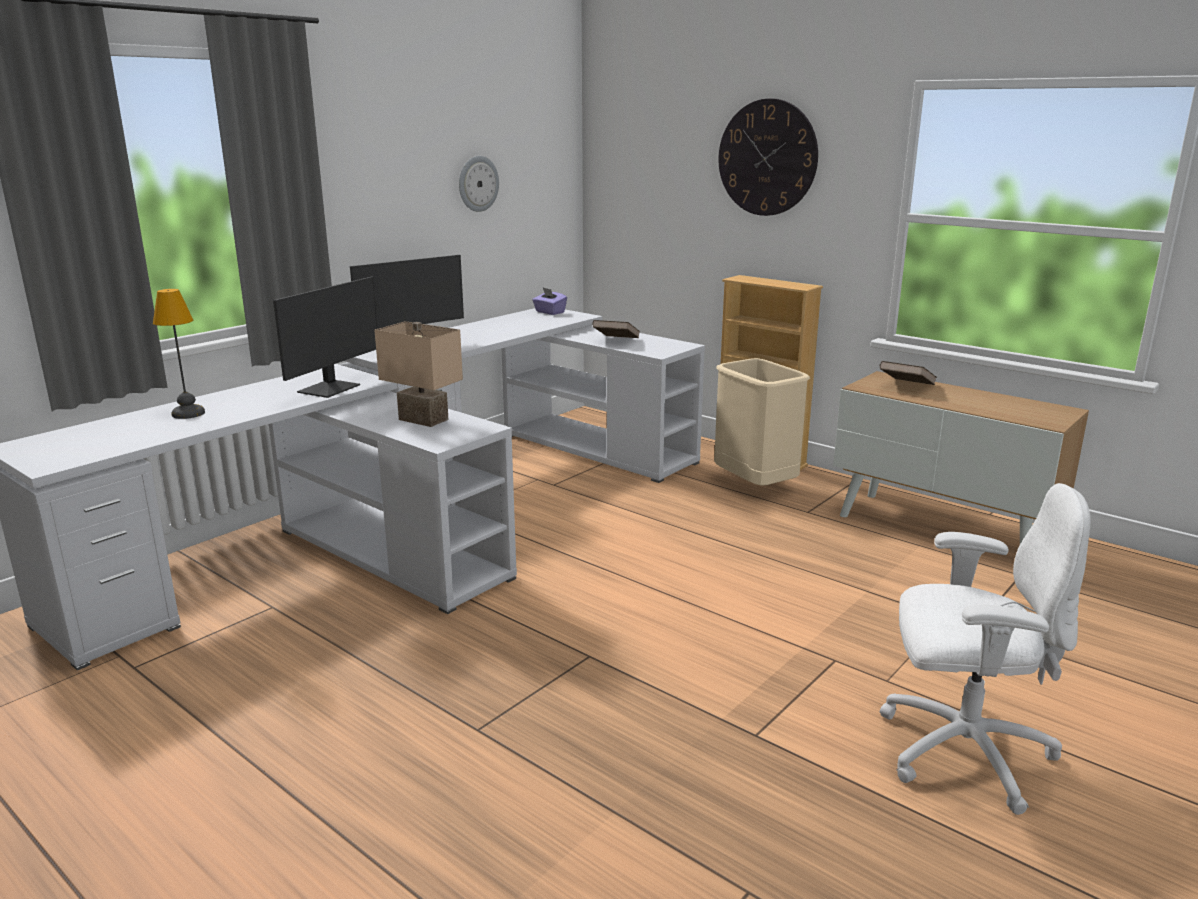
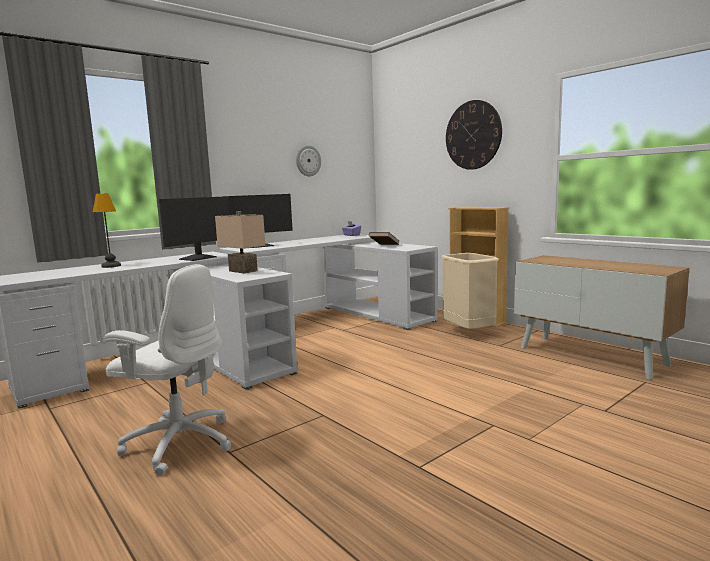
camera: 10 degrees right, 10 degrees down
brown book [880,361,937,385] -> none
white office chair [880,483,1091,815] -> white office chair moved to [104,264,232,476]

